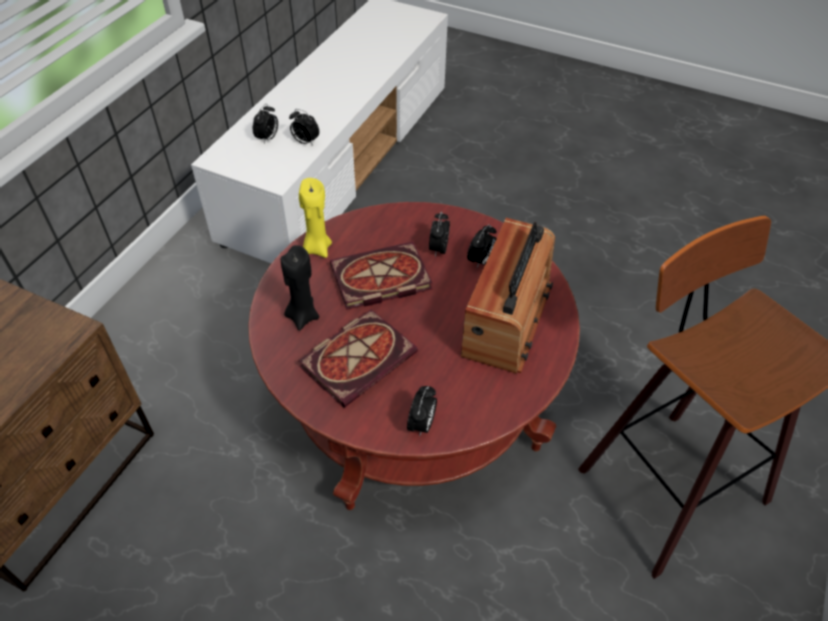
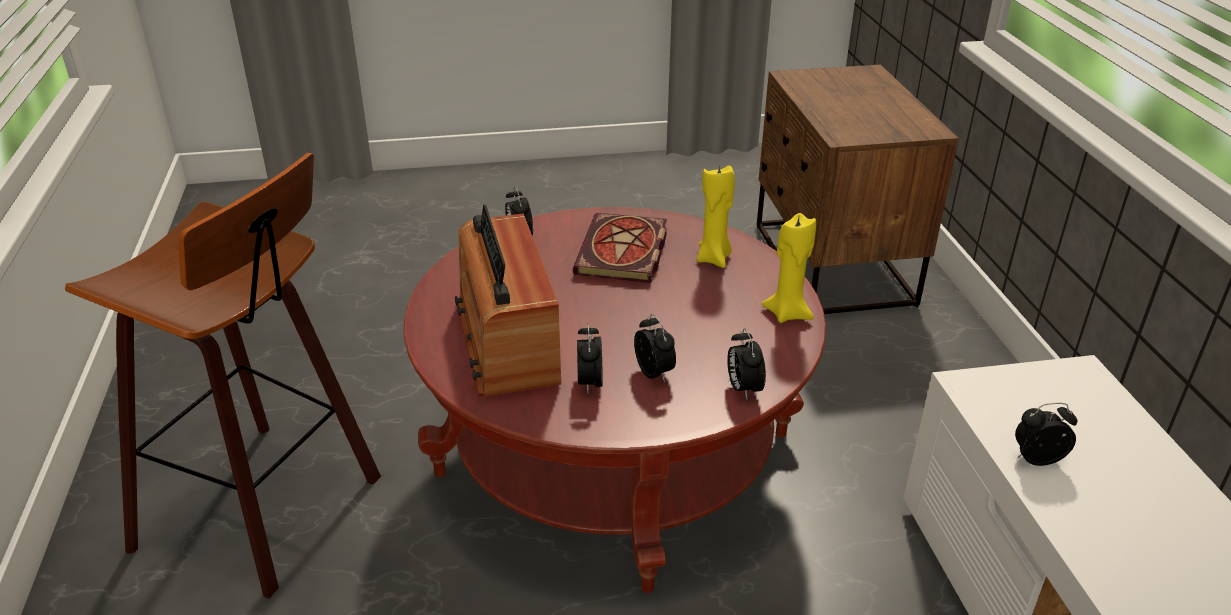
camera: 145 degrees right, 15 degrees down
alarm clock [253,104,278,144] -> alarm clock moved to [727,328,766,399]
black candle [281,245,319,331] -> yellow candle [697,165,735,268]
book [330,241,433,310] -> none

